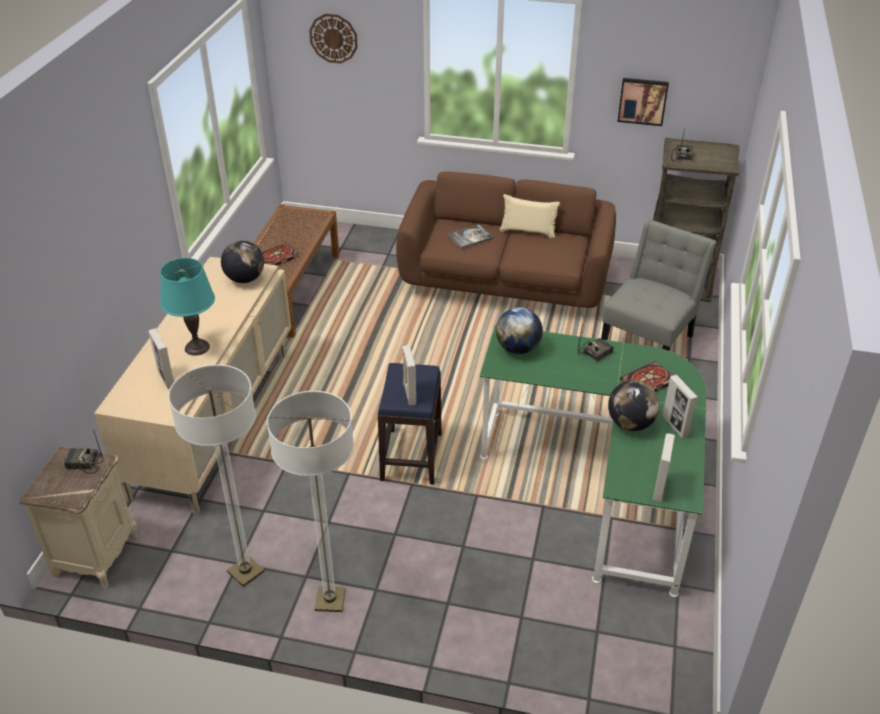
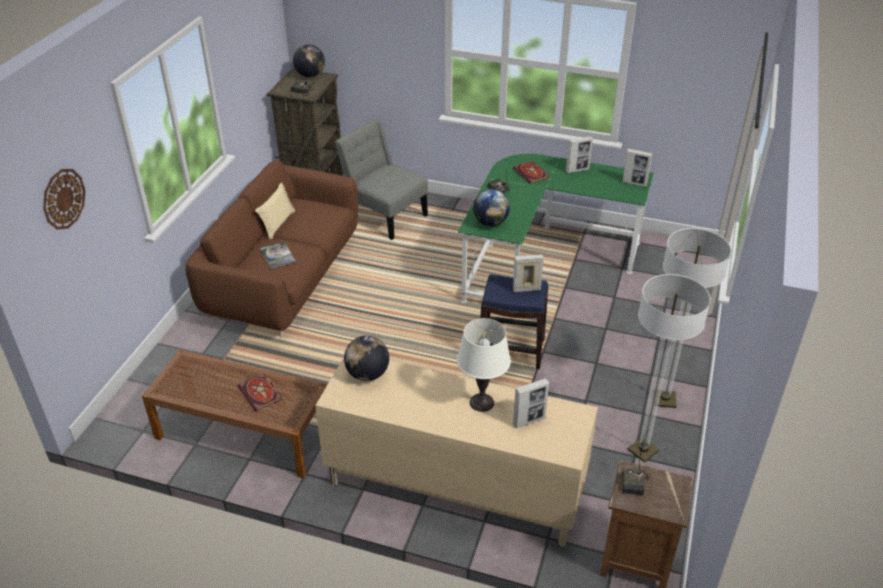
camera: 85 degrees left, 0 degrees up
turquoise table lamp [160,258,215,356] -> white table lamp [457,318,511,412]
globe [608,380,660,431] -> globe moved to [293,44,325,77]
picture [618,78,669,126] -> none

